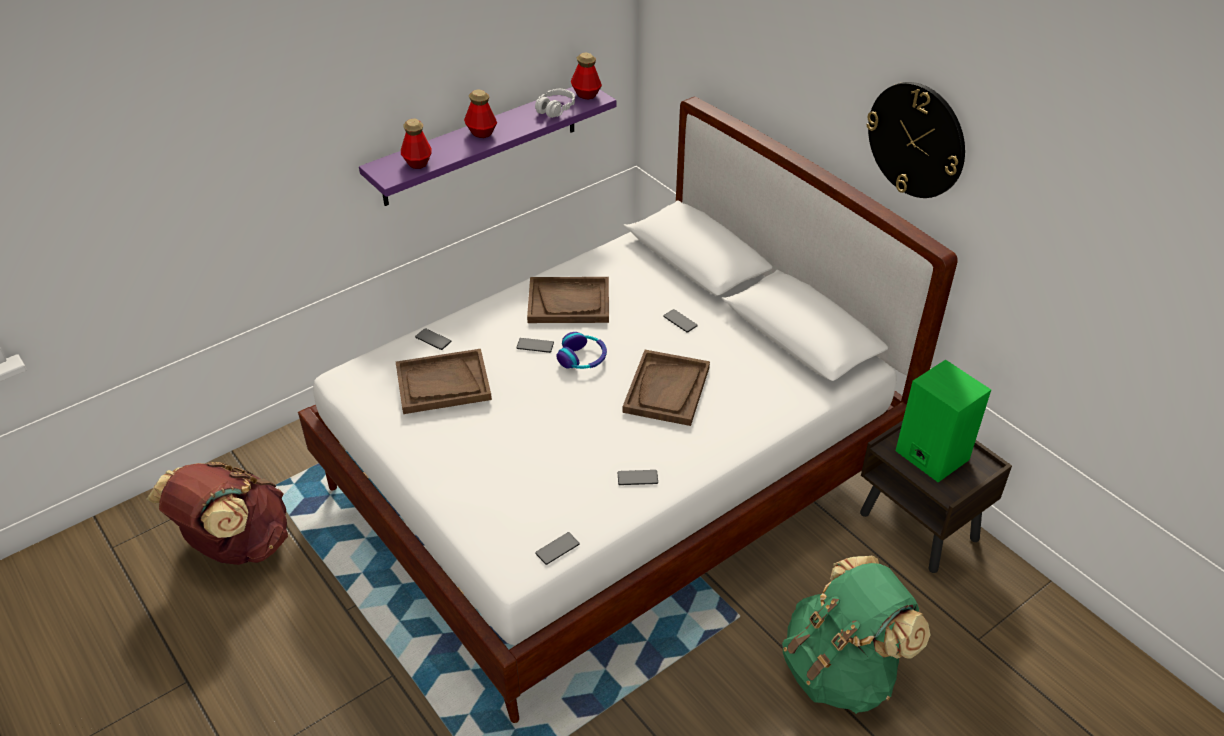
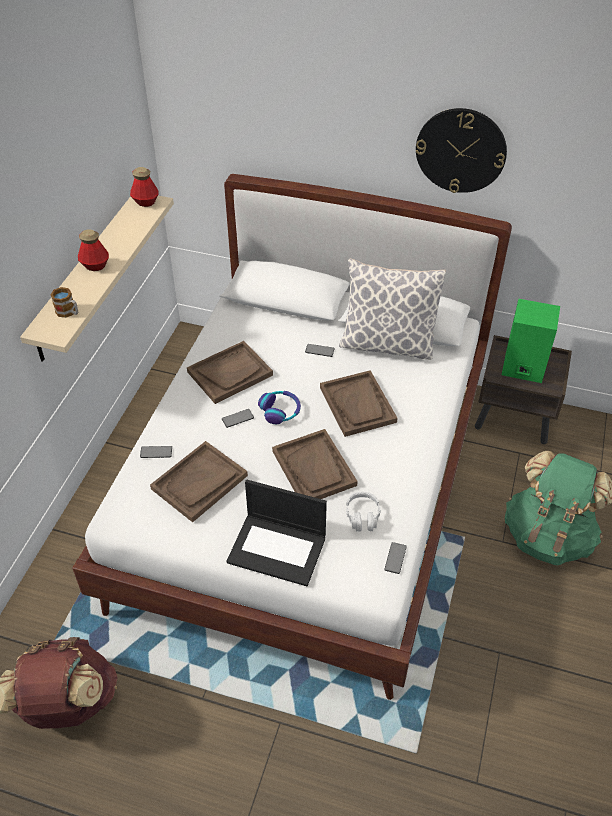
camera: 35 degrees left, 5 degrees up
purple shelf [359,87,616,206] -> beige shelf [20,196,174,362]
bottle [401,119,432,169] -> mug [51,287,78,318]
grey headphones [535,89,575,118] -> grey headphones moved to [346,492,381,532]
phone [618,470,658,485] -> none
none -> laptop [226,479,327,586]
none -> brown tray [272,429,358,499]
none -> pillow [339,258,446,360]

